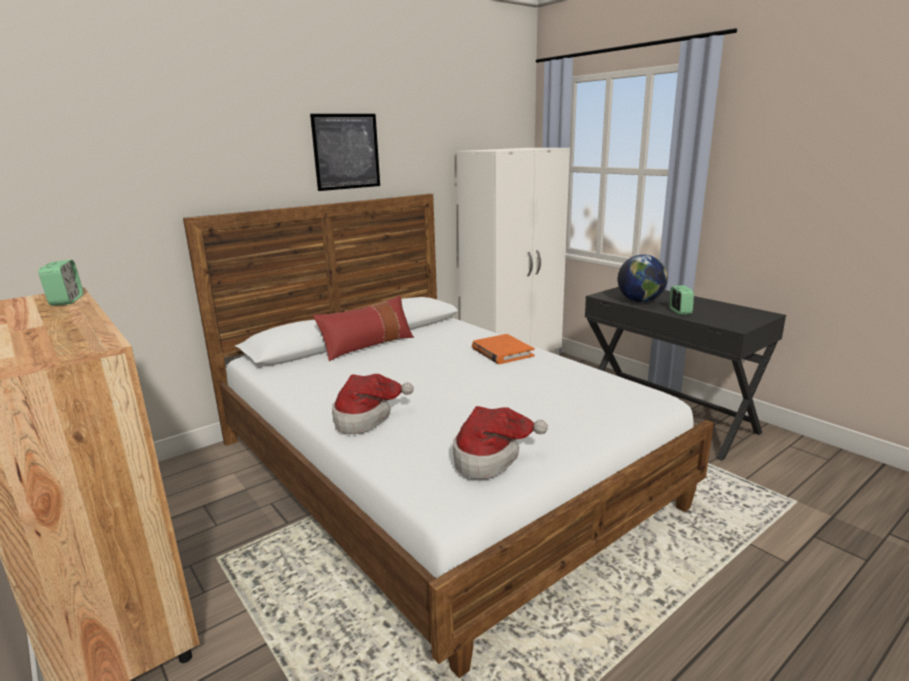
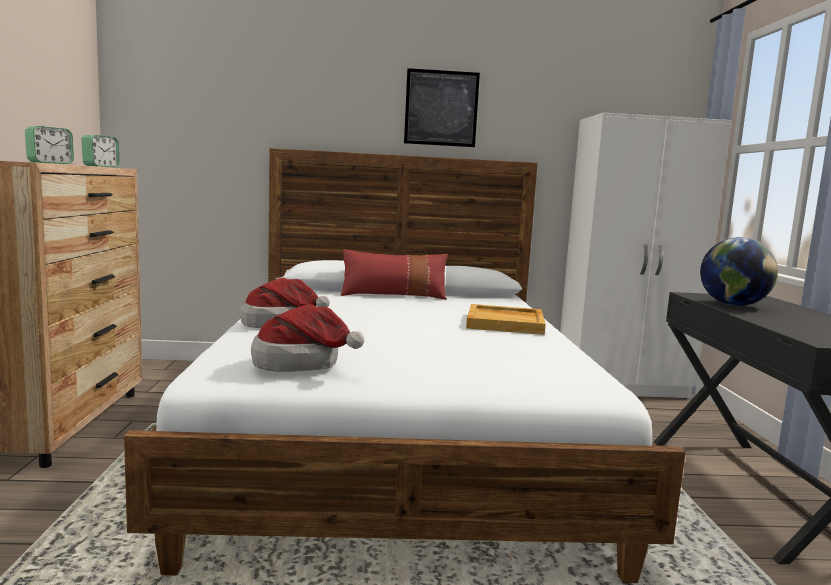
camera: 35 degrees right, 10 degrees down
orange book [472,334,535,364] -> beige tray [466,304,546,335]
alarm clock [670,285,694,315] -> alarm clock moved to [25,126,74,164]

